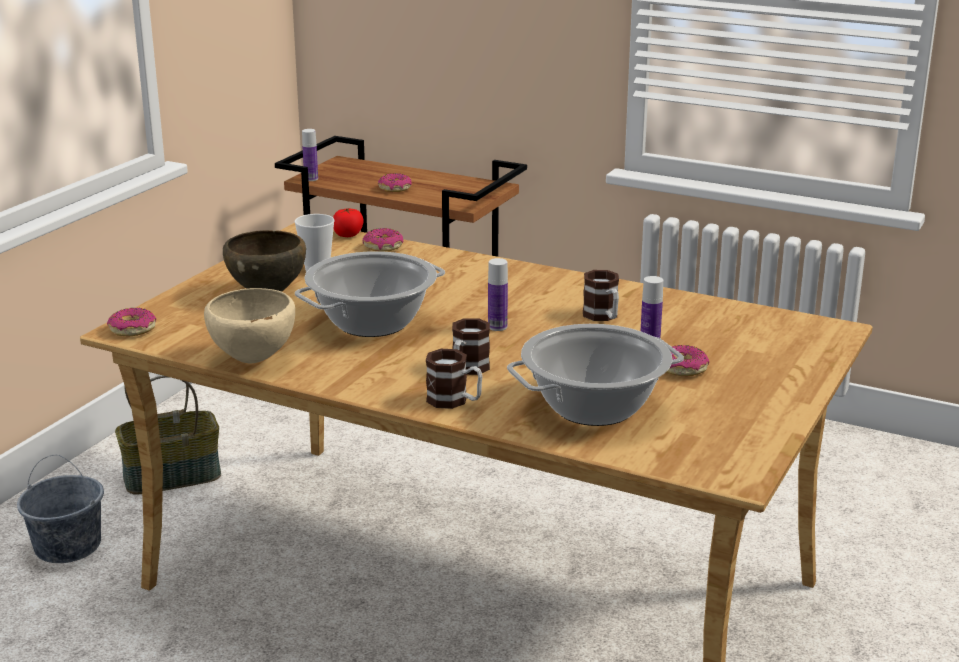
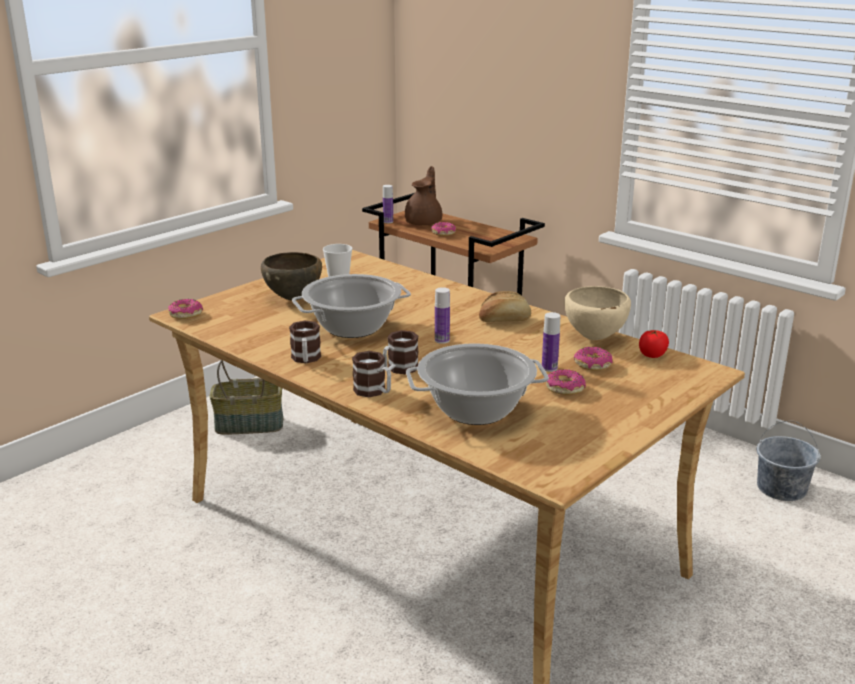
camera: 15 degrees right, 0 degrees up
grey bucket [17,454,104,563] -> grey bucket moved to [757,421,820,501]
beige bowl [204,288,295,363] -> beige bowl moved to [564,286,631,340]
tomato [333,208,363,237] -> tomato moved to [639,330,669,358]
donut [363,228,403,252] -> donut moved to [574,347,612,371]
mug [583,270,619,321] -> mug moved to [289,321,321,363]
none -> brown teapot [405,166,442,225]
none -> bread [479,291,531,322]

